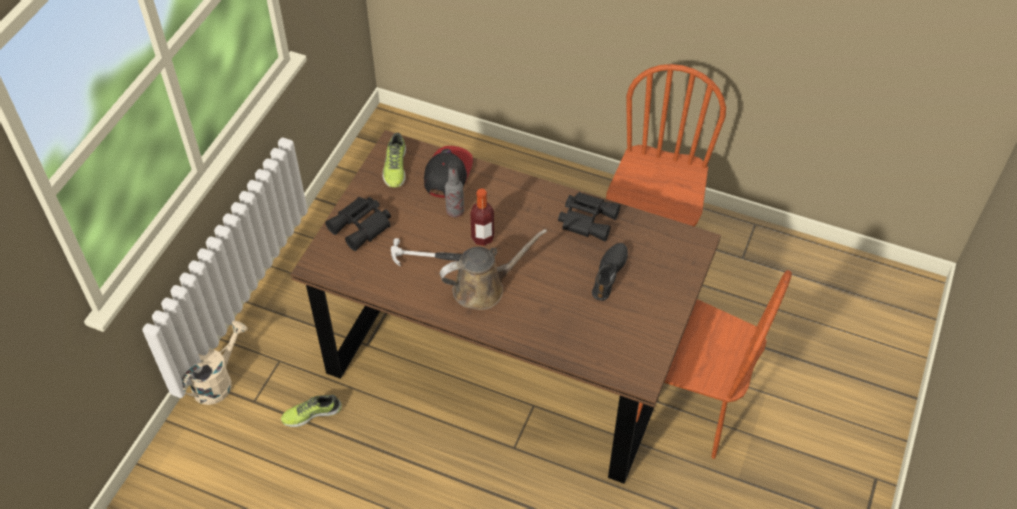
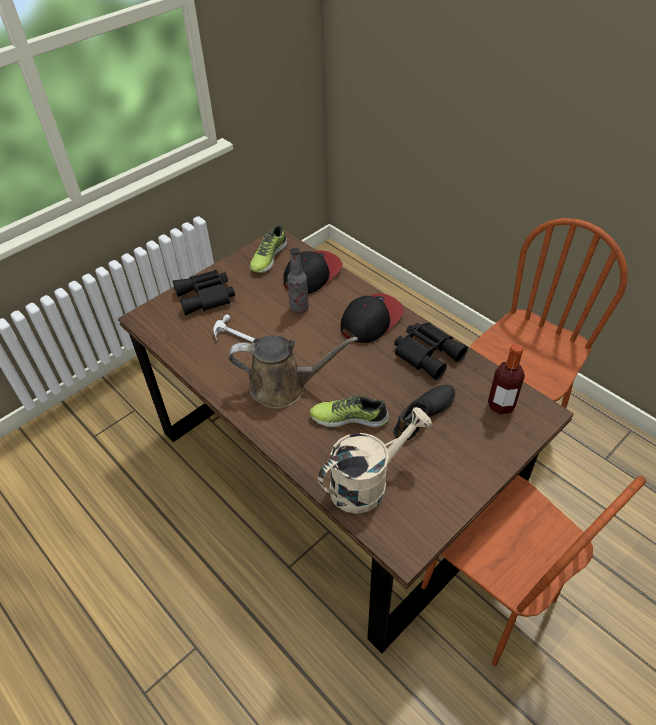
camera: 25 degrees right, 5 degrees down
beige watering can [182,321,247,405] -> beige watering can moved to [318,407,432,514]
shoe [281,395,342,427] -> shoe moved to [310,395,389,427]
bottle [470,188,494,246] -> bottle moved to [488,344,525,415]
none -> cap [341,293,404,343]

